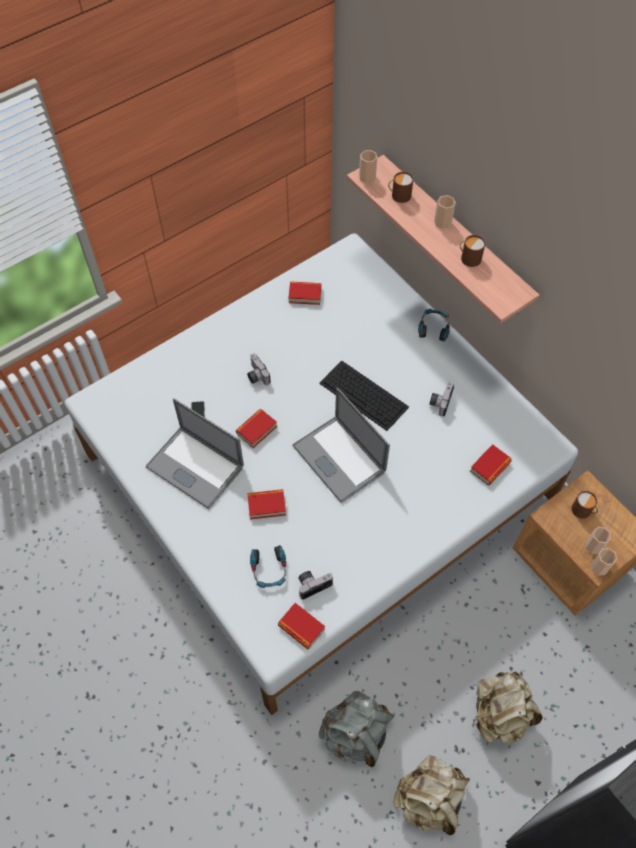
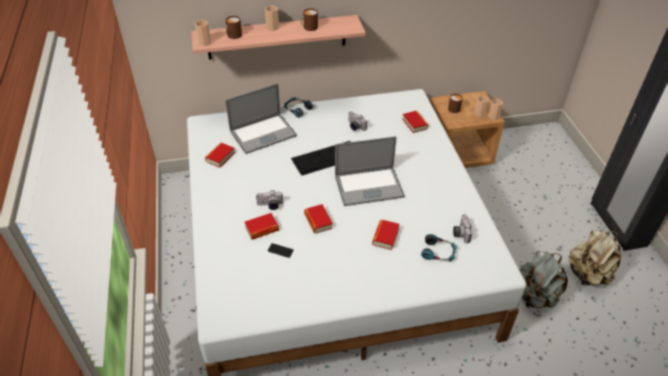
camera: 65 degrees left, 15 degrees down
laptop [146,398,244,509] -> laptop moved to [225,83,297,154]
book [278,603,325,649] -> book moved to [245,213,279,240]
beige backpack [473,672,543,744] -> none

